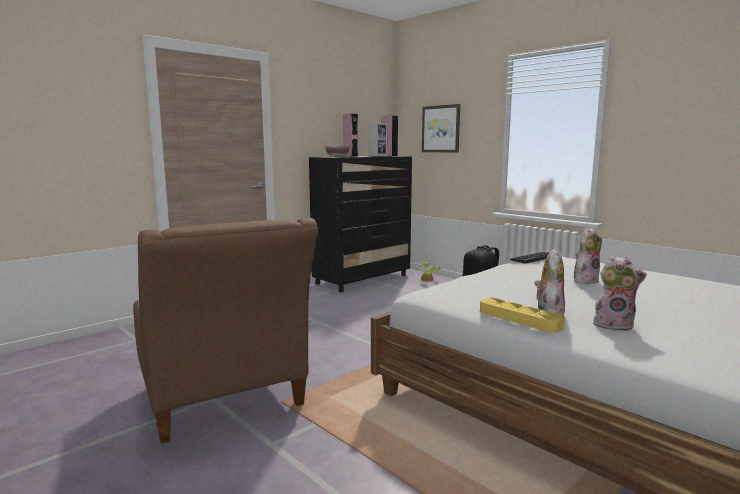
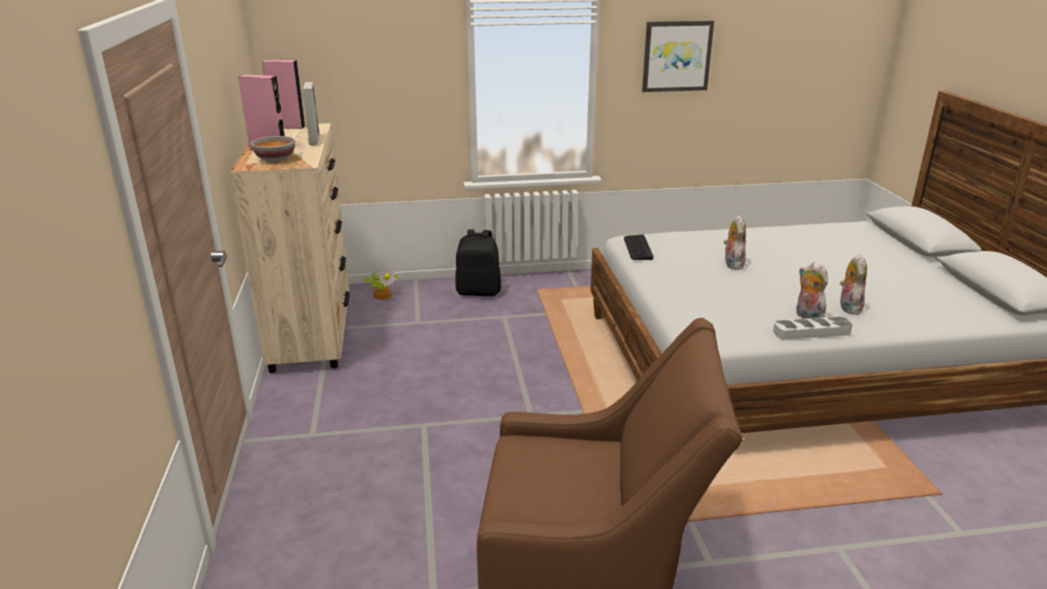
camera: 55 degrees left, 15 degrees up
black dresser [309,156,412,292] -> beige dresser [230,123,350,373]
picture [422,104,460,153] -> picture moved to [642,20,714,92]
yellow tray [480,298,565,333] -> grey tray [773,317,852,340]
plush toy [593,256,647,331] -> plush toy turned 45 degrees counterclockwise [840,254,867,315]

